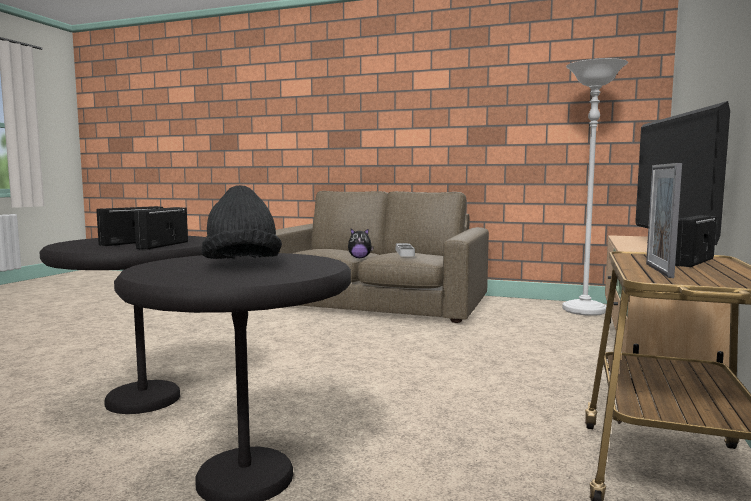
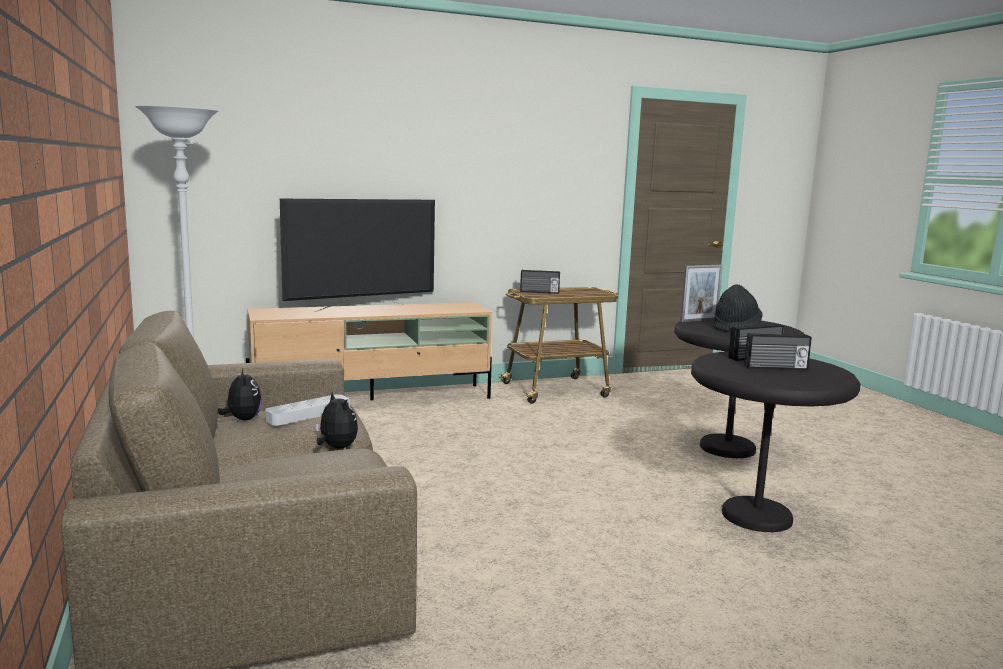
camera: 130 degrees left, 5 degrees up
picture frame [646,163,682,278] -> picture frame moved to [680,265,723,322]
none -> plush toy [218,369,262,420]

